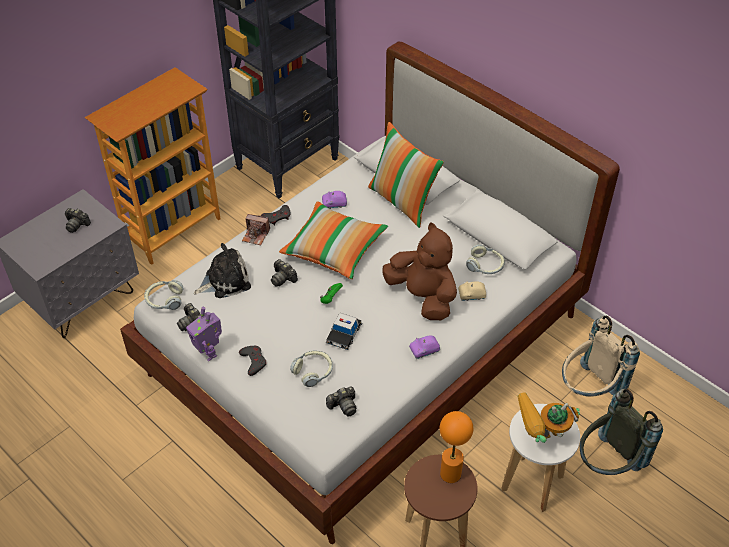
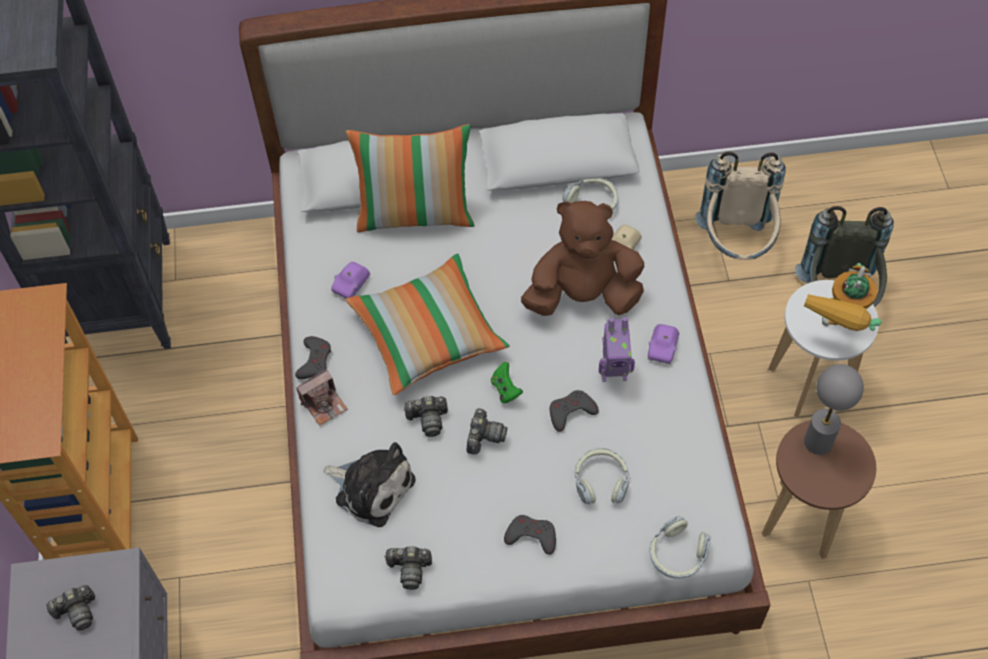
camera: 50 degrees left, 10 degrees up
headphones [144,280,183,310] -> headphones moved to [649,516,711,579]
toy robot [186,307,222,362] -> toy robot moved to [599,317,635,382]
plush toy [194,243,251,298] -> plush toy turned 105 degrees clockwise [323,442,416,527]
toy car [326,313,362,350] -> grey game controller [550,390,599,432]
camera [326,386,356,416] -> camera moved to [466,408,508,454]
orange table lamp [439,411,473,483] -> grey table lamp [804,364,864,455]

